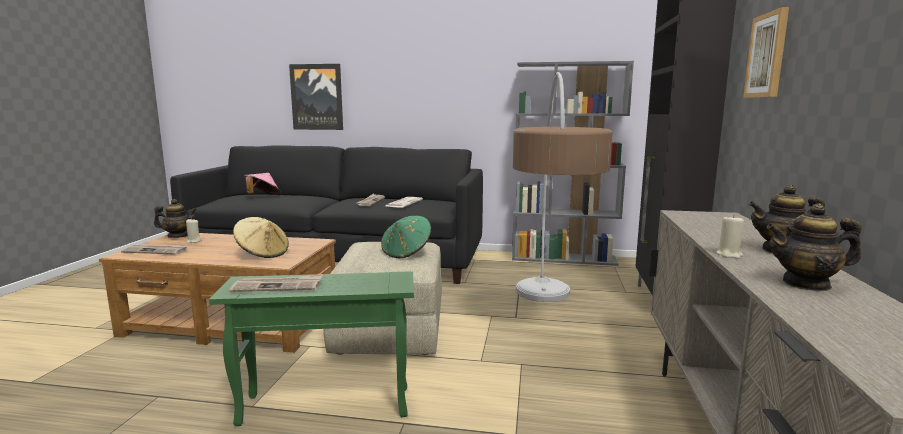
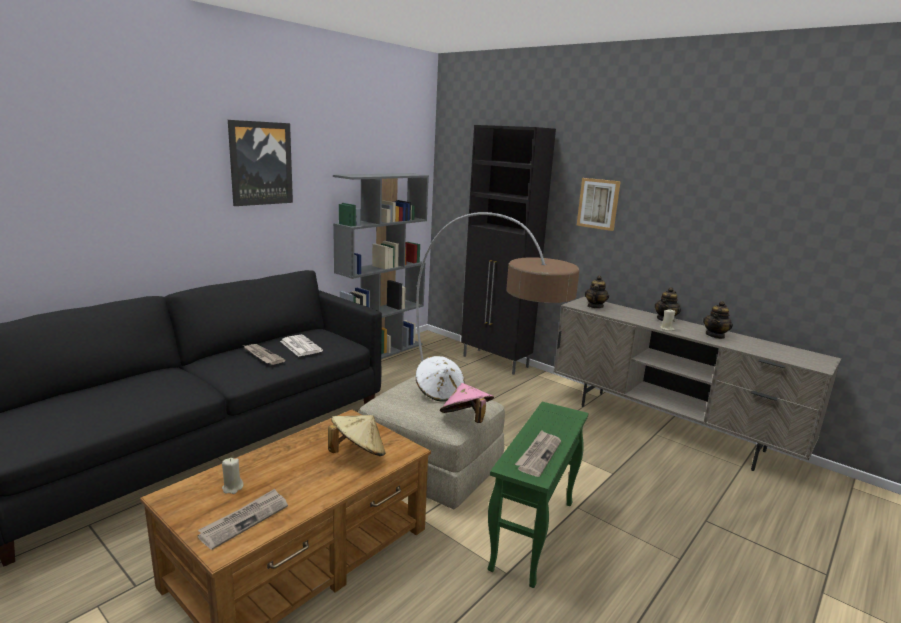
camera: 60 degrees left, 5 degrees up
teapot [154,199,197,238] -> teapot moved to [585,276,609,308]
pink hat [244,173,281,195] -> pink hat moved to [440,383,494,423]
picture [289,64,343,130] -> picture moved to [228,120,293,206]
green hat [381,216,431,258] -> white hat [416,356,465,402]

